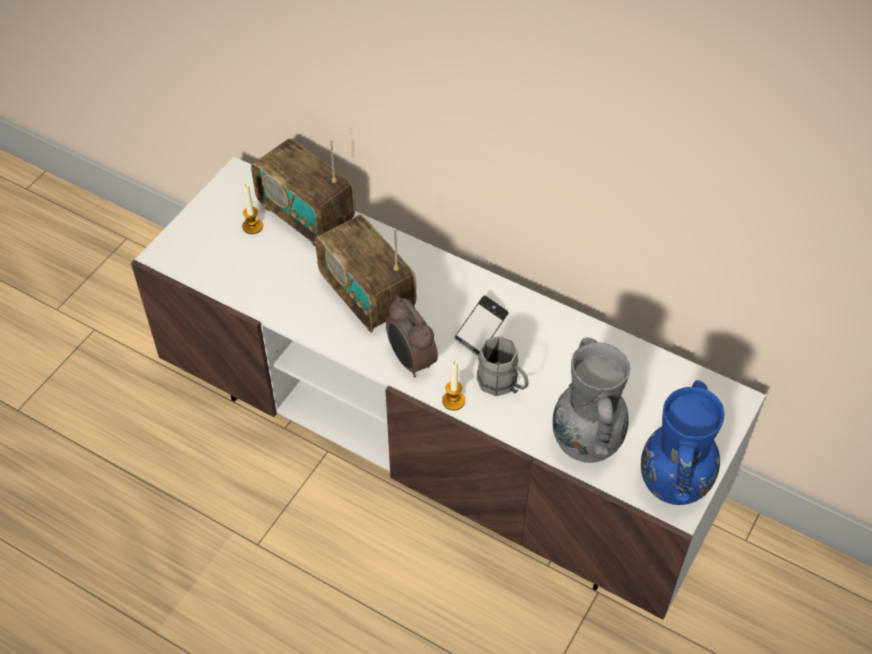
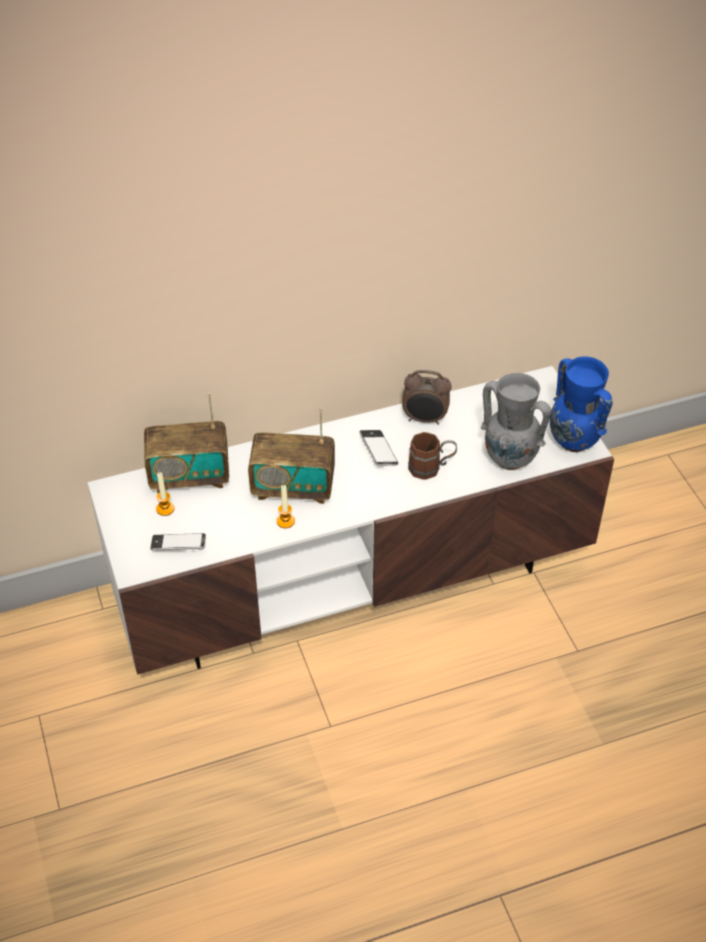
camera: 50 degrees left, 5 degrees down
alarm clock [386,296,438,377] -> alarm clock moved to [402,370,452,425]
candle [442,360,465,411] -> candle moved to [277,485,295,528]
grey mug [477,336,528,396] -> brown mug [408,432,457,480]
none -> phone [150,533,206,550]

